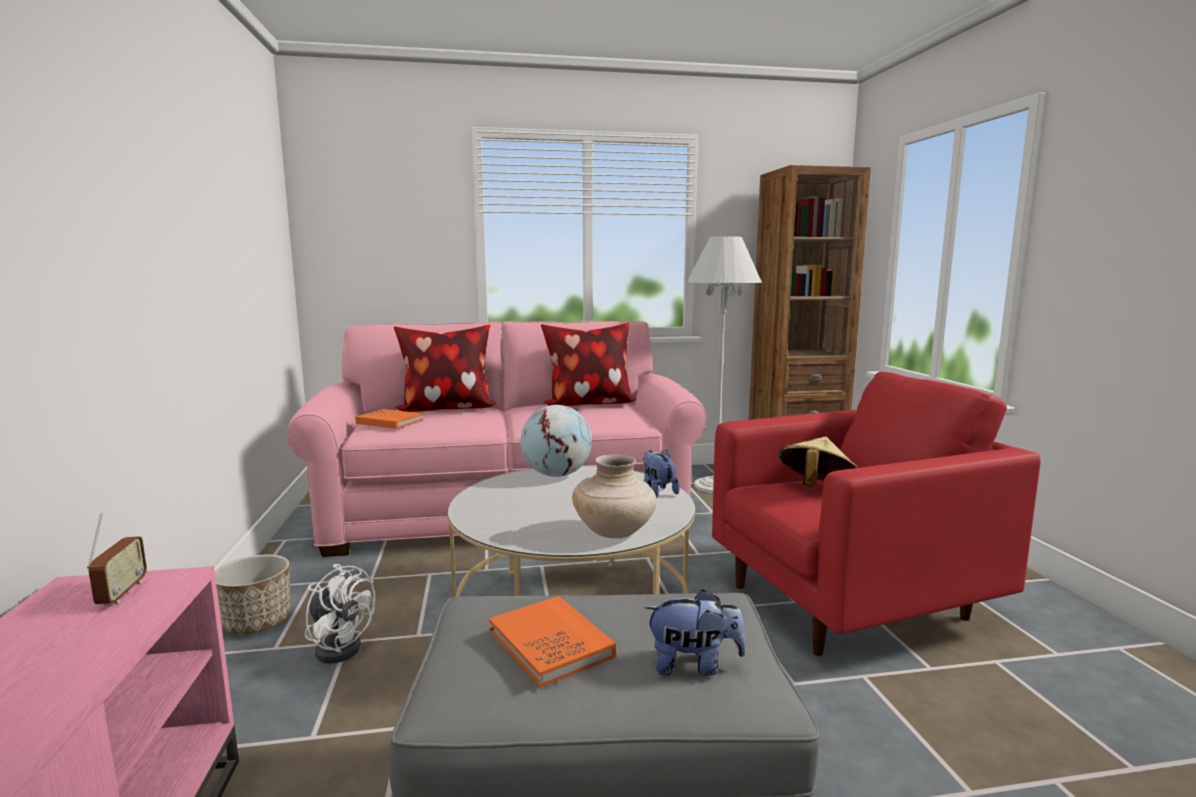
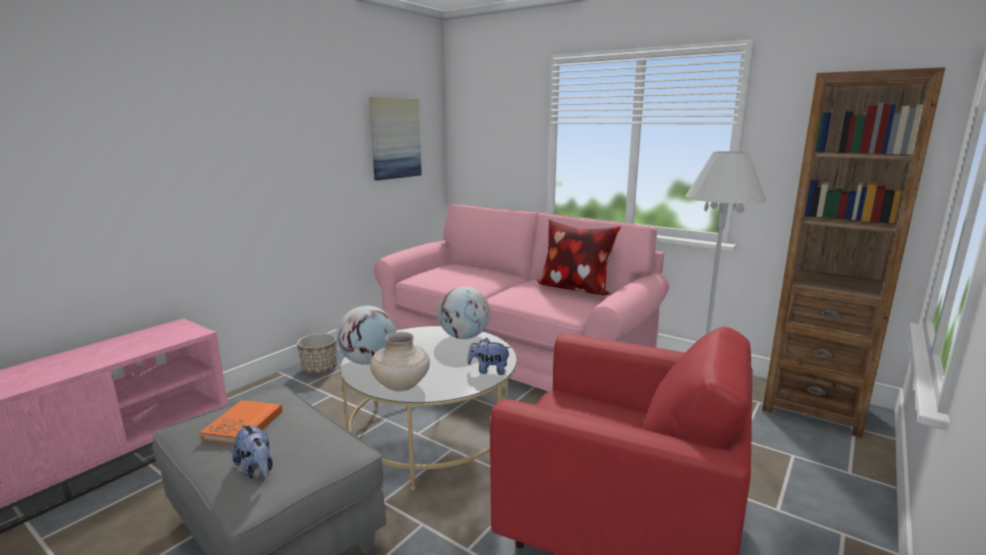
camera: 45 degrees right, 5 degrees up
radio [87,513,147,605] -> none
white fan [305,564,375,664] -> none
orange book [355,409,423,429] -> none
pillow [394,324,497,412] -> none
plush toy [643,450,680,497] -> plush toy turned 105 degrees counterclockwise [467,338,511,375]
beige hat [778,437,859,487] -> none
none -> globe [336,306,396,365]
none -> picture [369,97,422,180]

